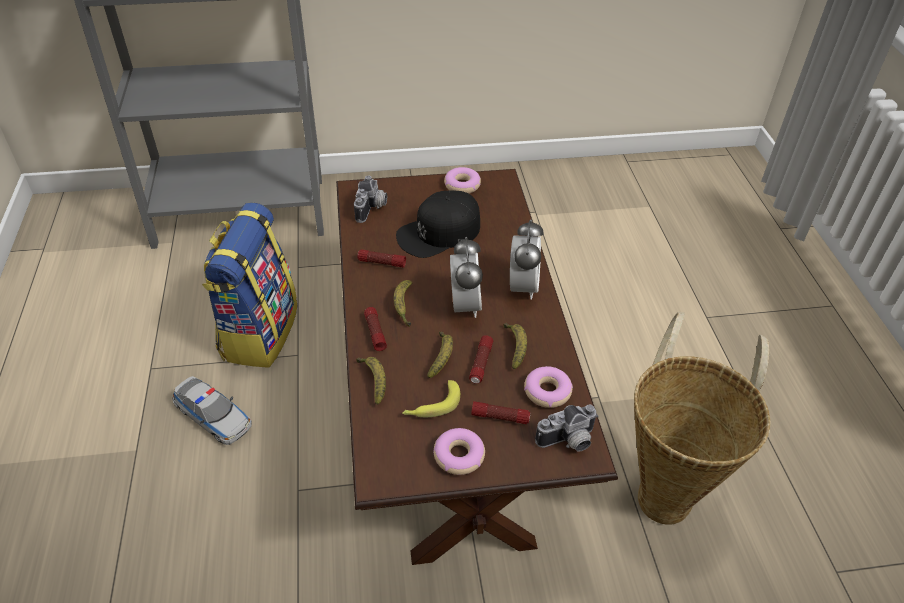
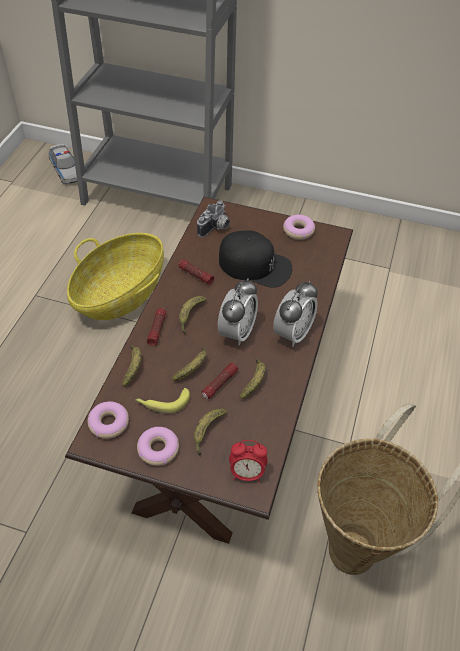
camera: 25 degrees right, 5 degrees up
toy car [172,376,252,445] -> toy car moved to [49,144,77,184]
backpack [202,203,298,368] -> basket [67,233,164,320]
black cap [396,191,480,258] -> black cap turned 150 degrees counterclockwise [219,230,292,288]
flashlight [471,401,530,424] -> banana [194,408,227,456]
donut [524,366,573,408] -> donut moved to [88,401,129,439]
camera [535,404,598,451] -> alarm clock [229,440,268,483]

